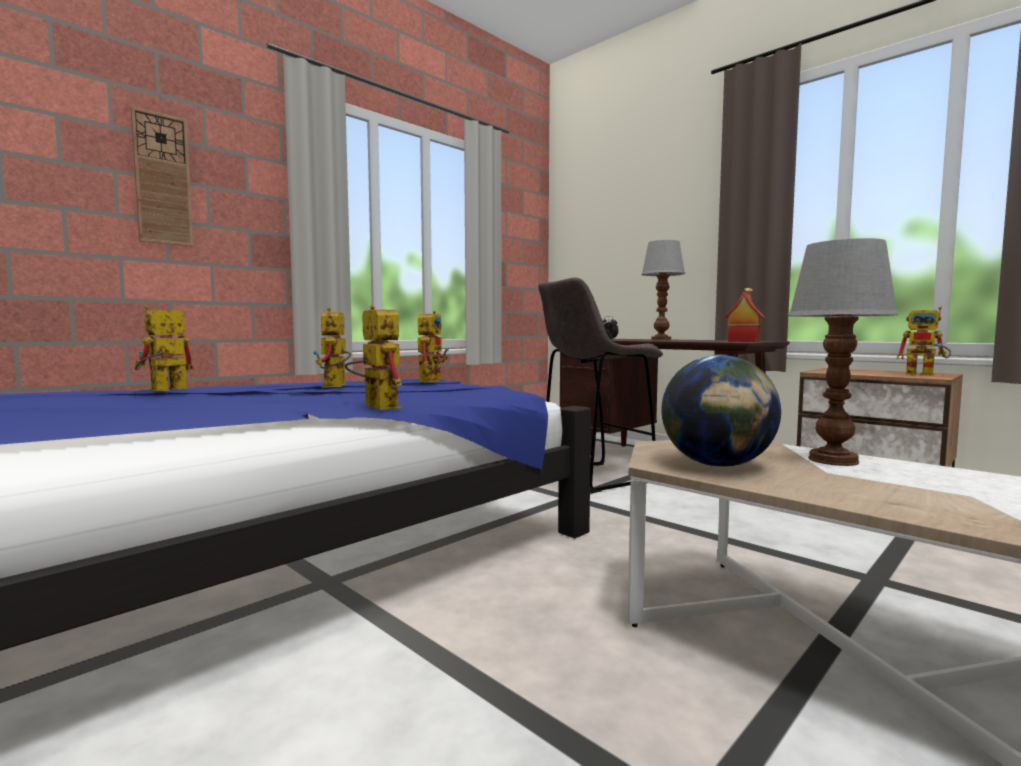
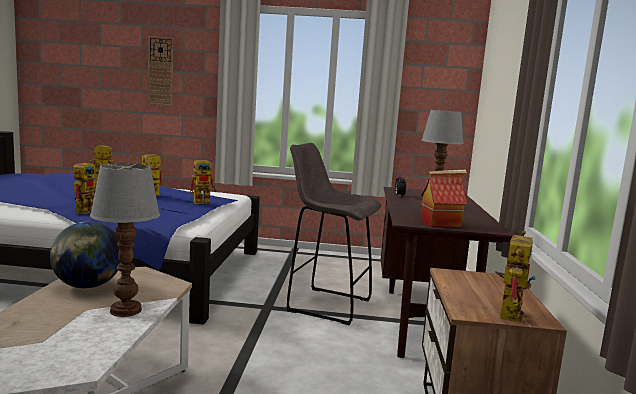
camera: 50 degrees right, 5 degrees up
toy robot [896,306,951,376] -> toy robot turned 150 degrees counterclockwise [495,231,536,323]

